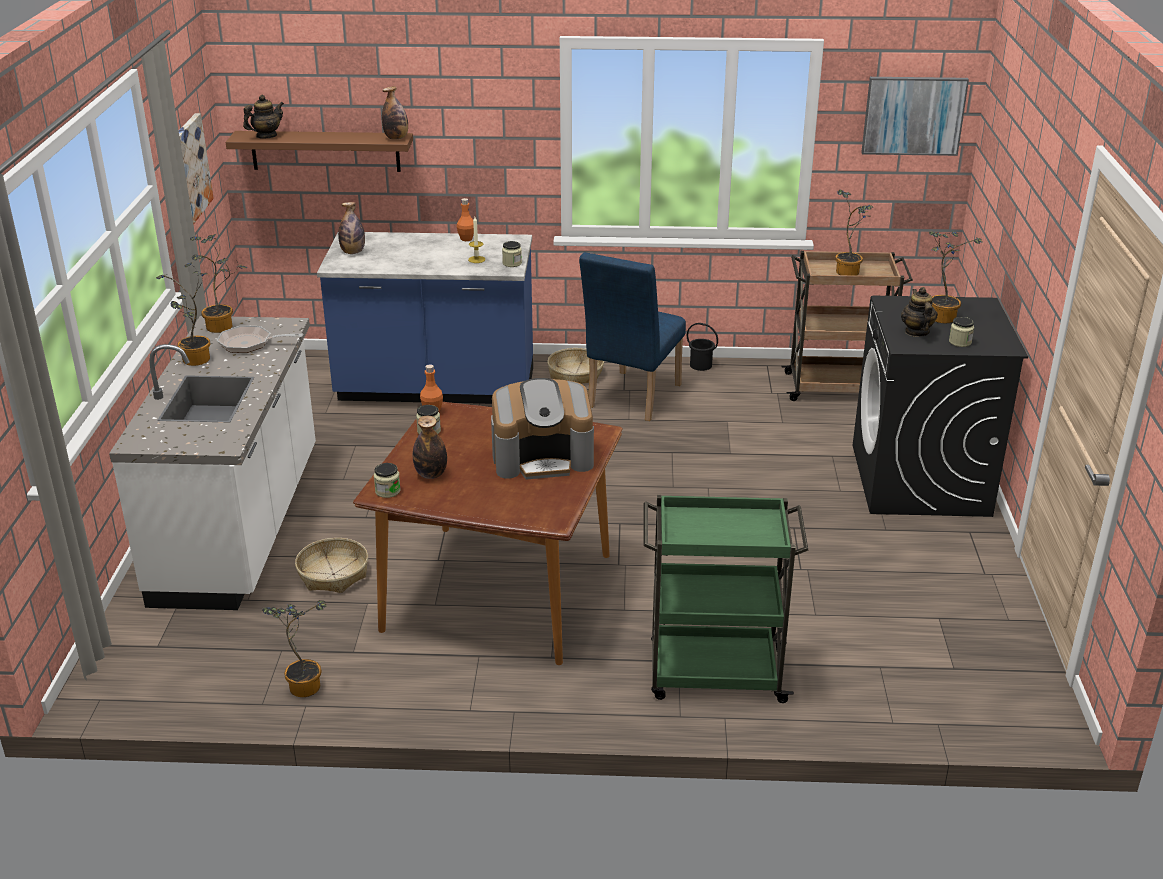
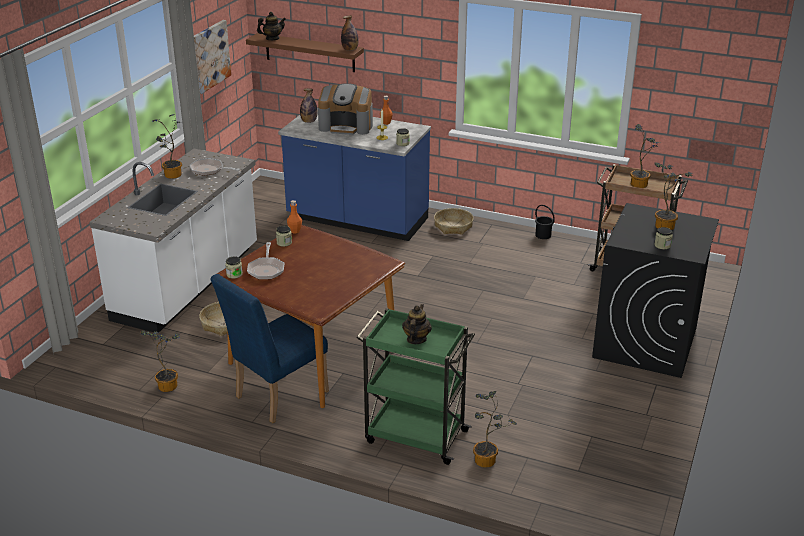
camera: 20 degrees right, 0 degrees up
potted plant [190,234,247,333] -> potted plant moved to [473,391,517,468]
bottle [413,416,447,479] -> frying pan [247,242,284,280]
coffee machine [491,378,594,480] -> coffee machine moved to [318,83,373,135]
blue chair [579,252,686,421] -> blue chair moved to [210,274,329,423]
picture [861,77,969,156] -> none
teapot [901,287,938,337] -> teapot moved to [402,304,432,344]

